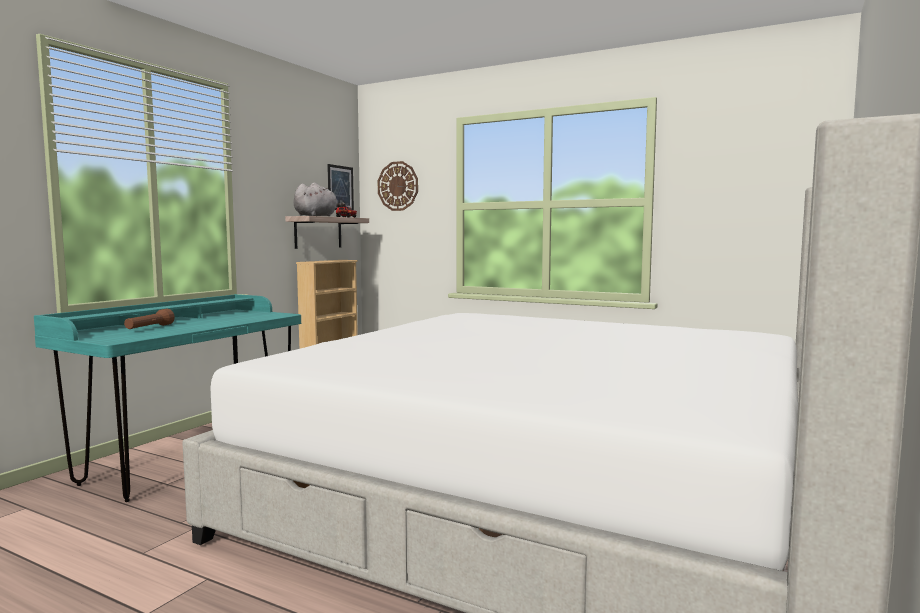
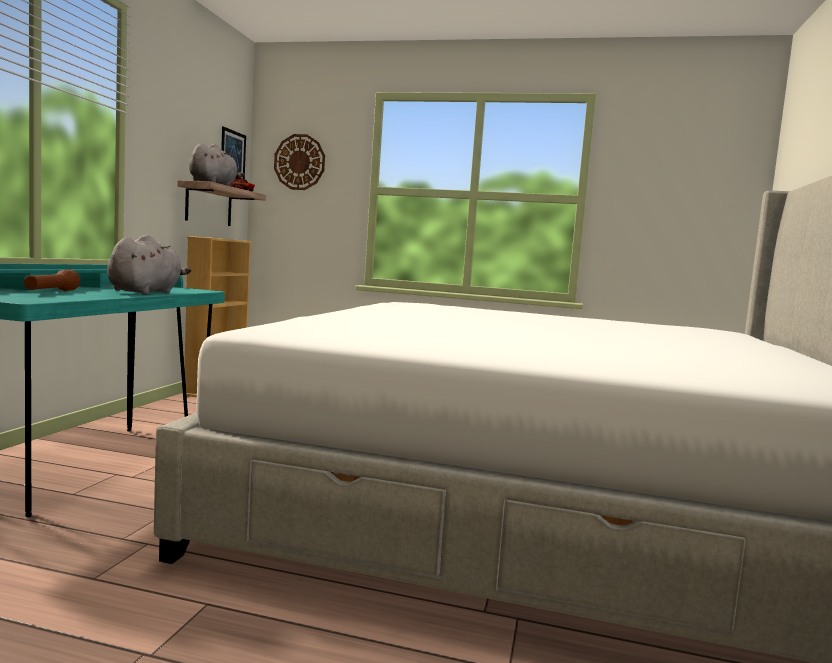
camera: 15 degrees left, 0 degrees up
none -> grey plush toy [107,235,191,295]

